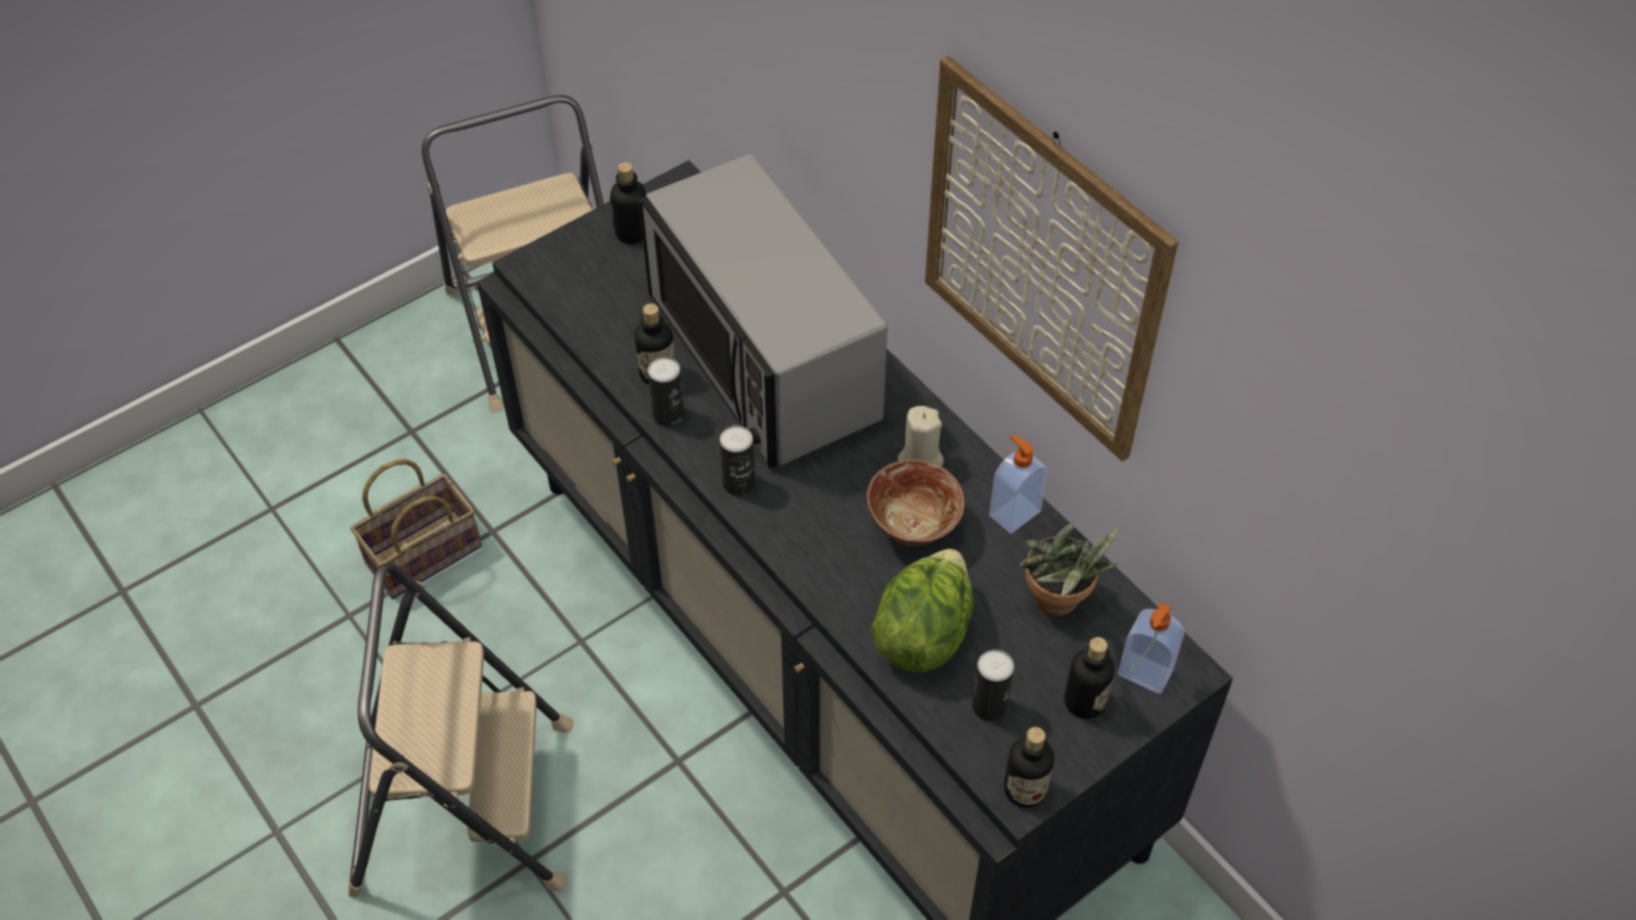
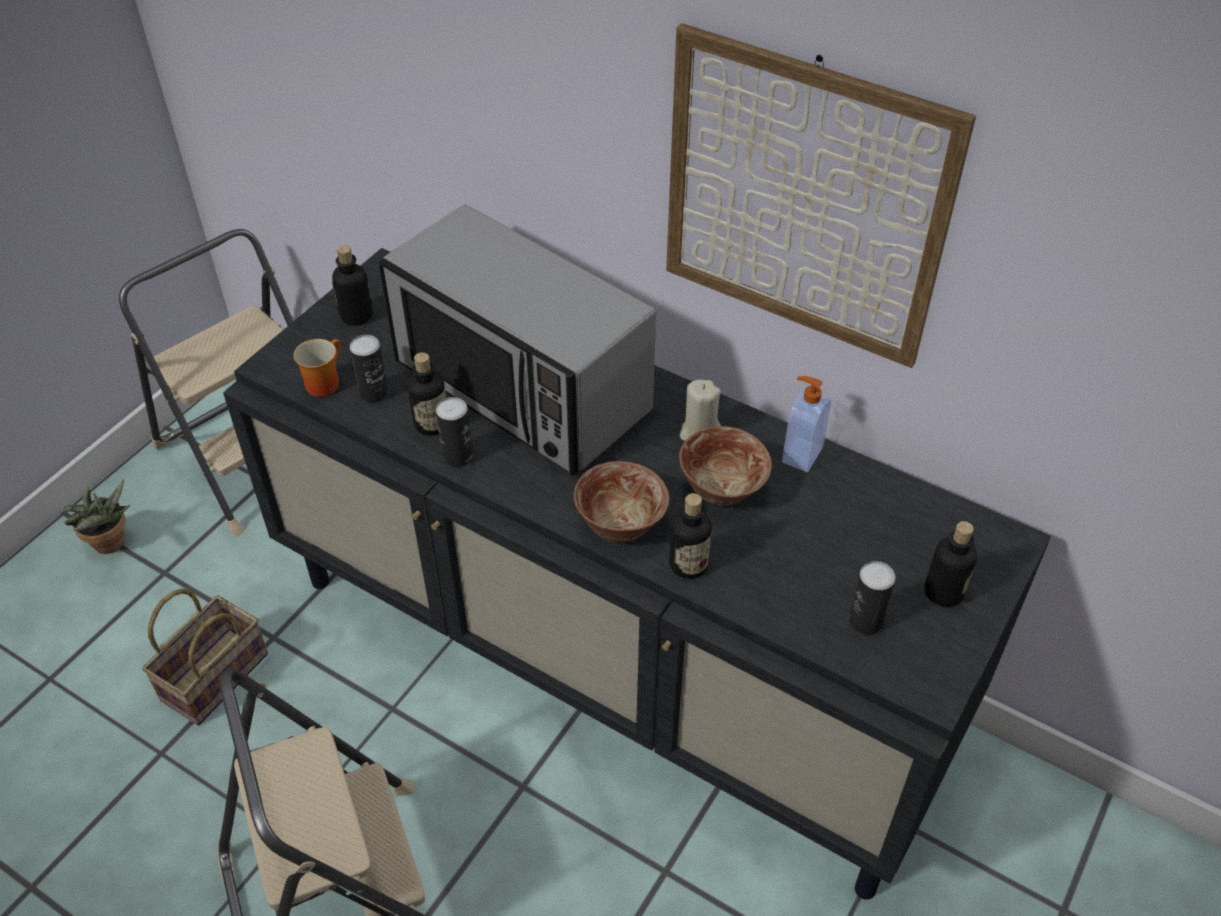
camera: 20 degrees left, 5 degrees down
can [720,425,755,496] -> can moved to [350,335,389,403]
lettuce [871,549,974,672] -> none
bottle [1004,727,1054,808] -> bottle moved to [669,493,712,579]
potted plant [1020,524,1121,616] -> potted plant moved to [64,479,130,554]
soap dispenser [1118,602,1185,694] -> none
none -> mug [293,339,341,397]
none -> bowl [574,461,670,542]

